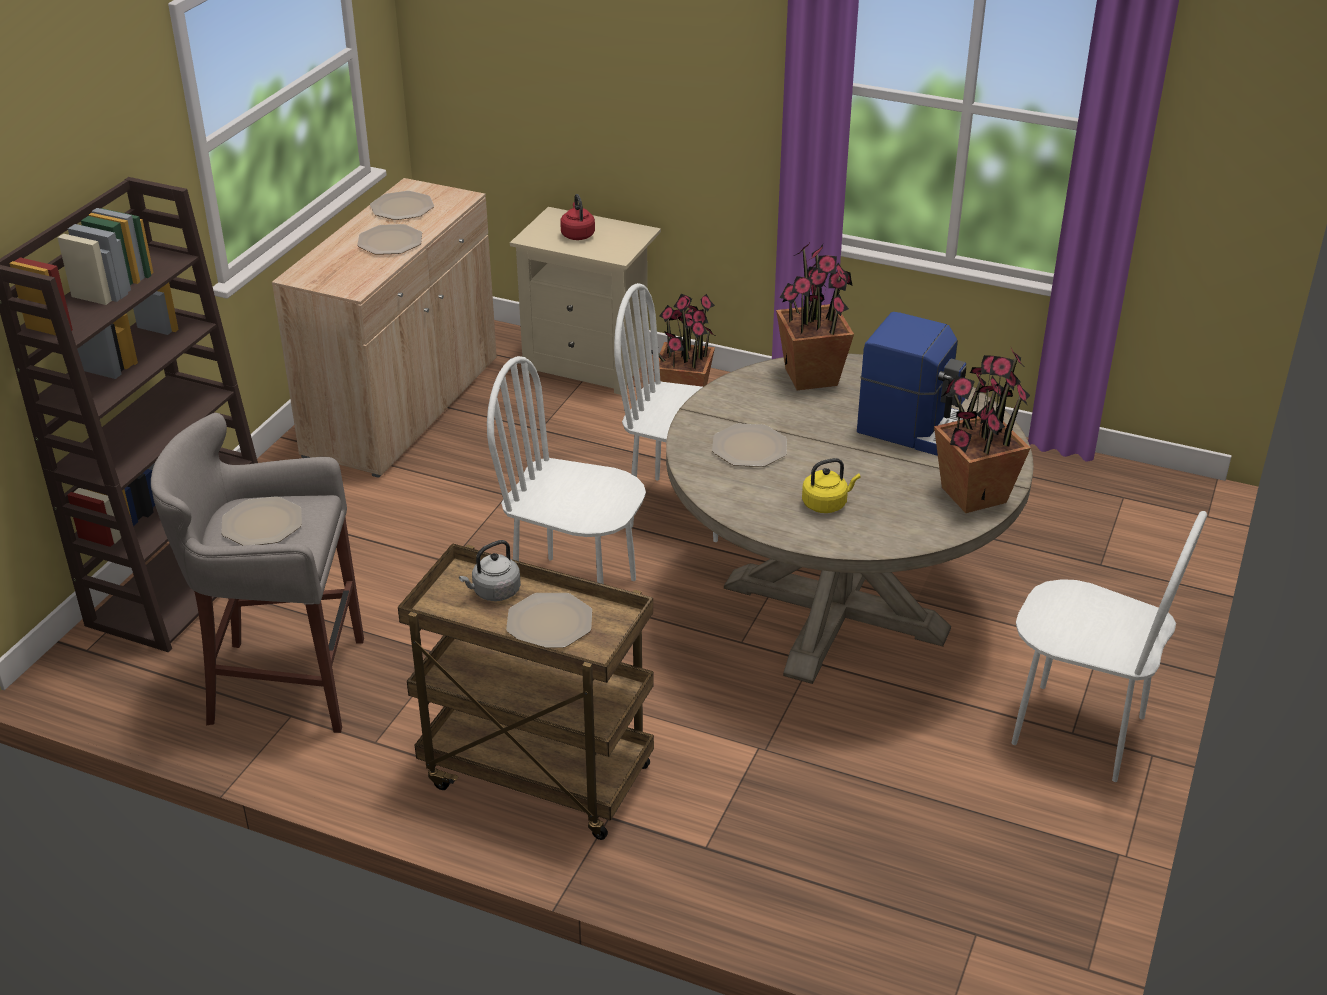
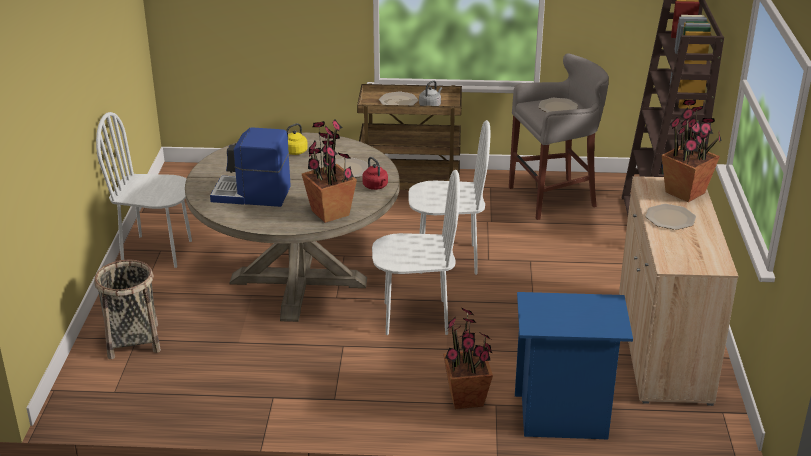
camera: 160 degrees right, 5 degrees down
plate [370,191,434,220] -> none
beige nightstand [510,207,661,395] -> blue nightstand [515,292,633,439]
red kettle [560,194,595,240] -> red kettle moved to [362,157,388,190]
potted plant [934,346,1031,513] -> potted plant moved to [661,100,722,202]
none -> basket [94,260,161,359]

